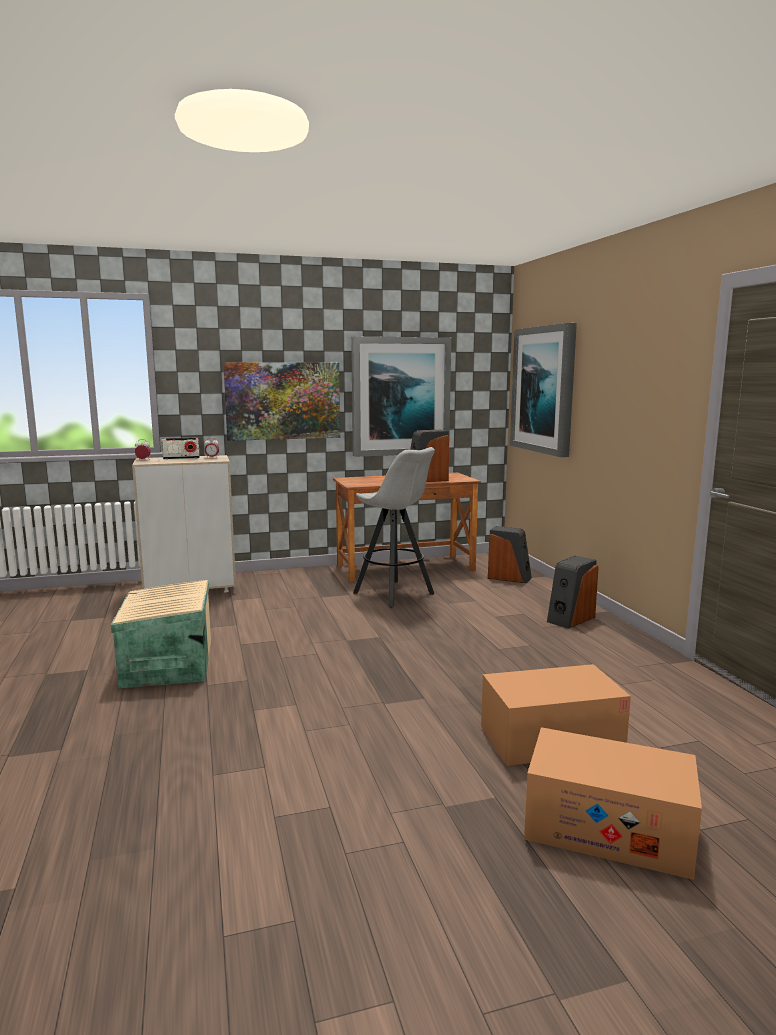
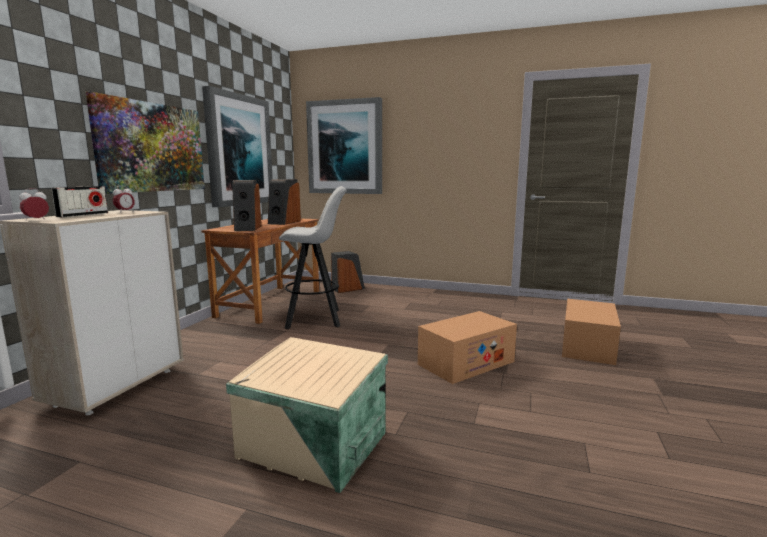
camera: 55 degrees left, 0 degrees up
cardboard box [524,727,702,880] -> cardboard box moved to [418,311,517,384]
speaker [547,556,599,629] -> speaker moved to [232,180,261,231]

